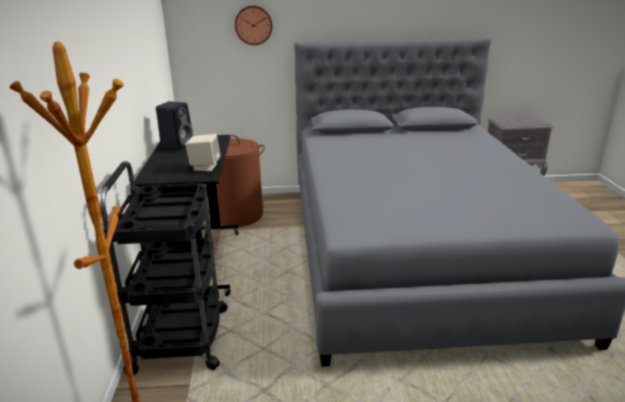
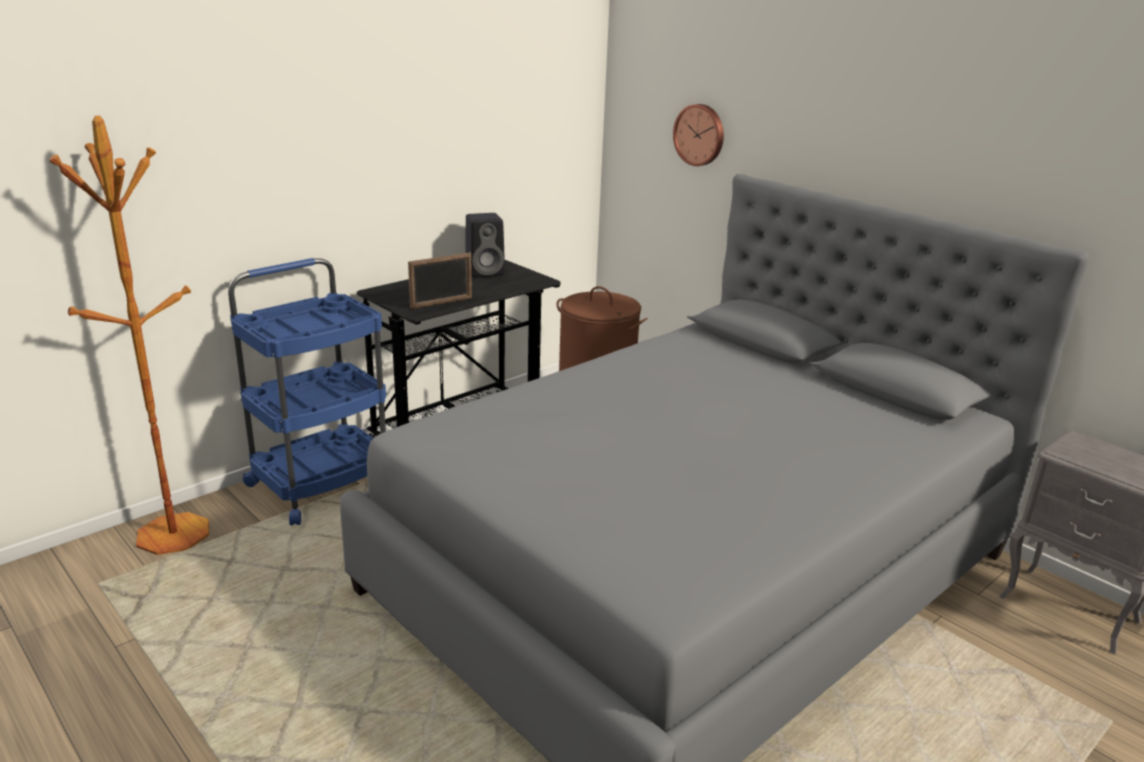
camera: 50 degrees right, 0 degrees up
black cart [99,161,228,375] -> blue cart [228,258,386,525]
beige speaker [186,134,221,171] -> picture frame [408,252,472,309]

